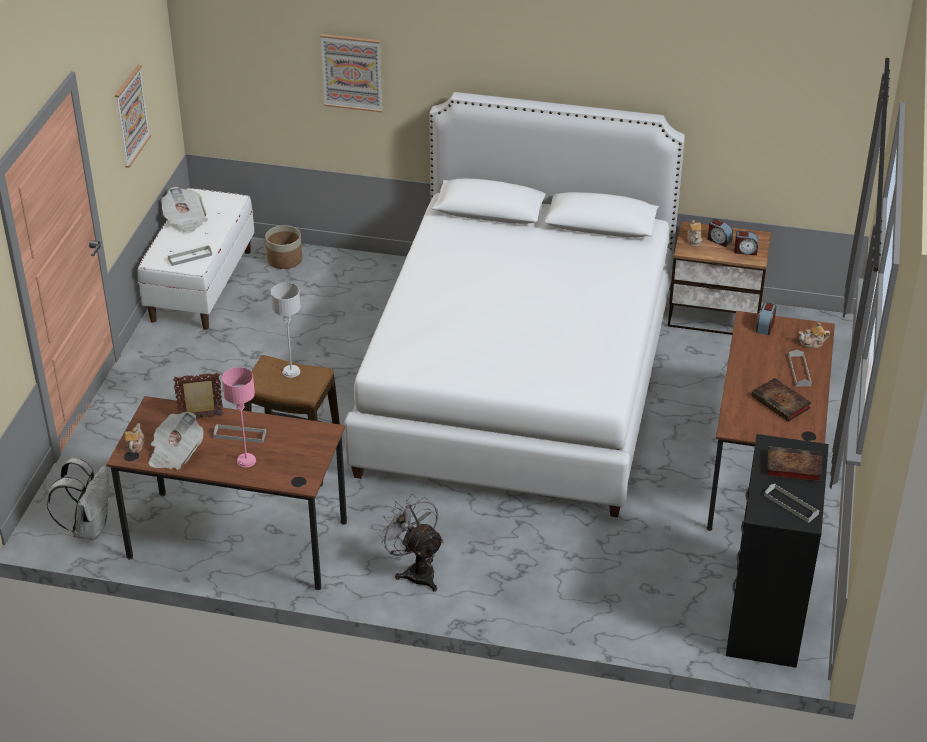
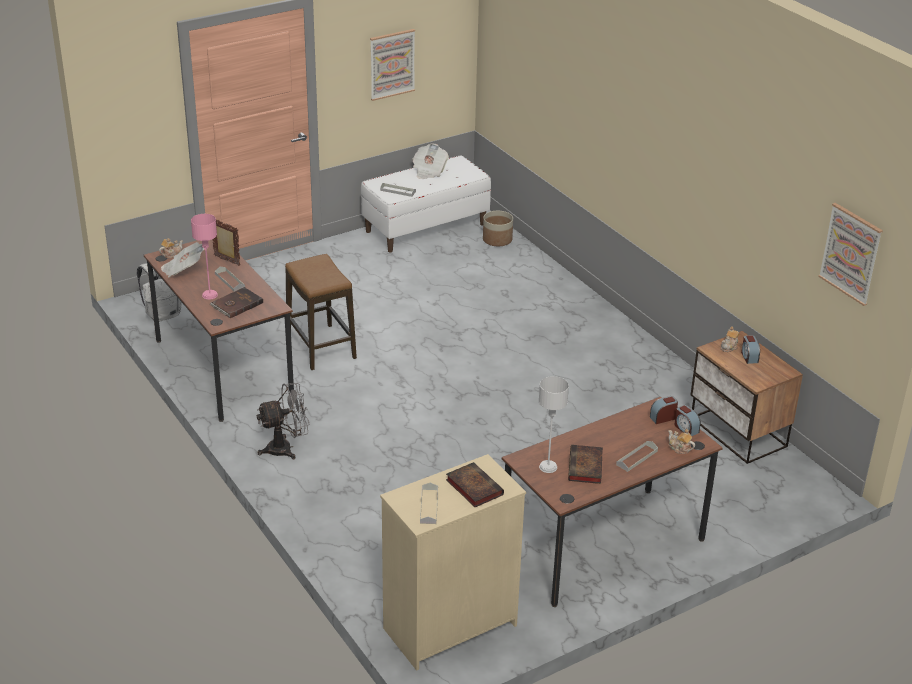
camera: 45 degrees right, 5 degrees down
grey table lamp [271,283,301,378] -> grey table lamp moved to [539,376,569,473]
picture [320,34,383,112] -> picture moved to [818,203,883,306]
white bed [344,92,685,518] -> none
grey fan [377,494,444,592] -> grey fan turned 60 degrees clockwise [257,383,309,459]
black dresser [726,434,829,667] -> beige dresser [380,454,526,671]
alarm clock [734,231,758,255] -> alarm clock moved to [674,405,701,436]
none -> brown book [210,287,263,318]

